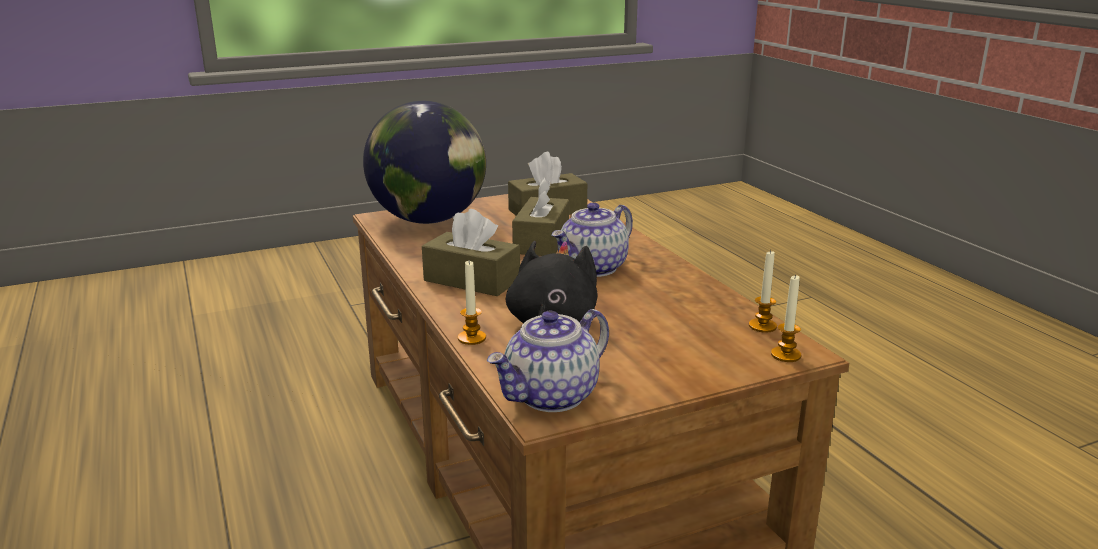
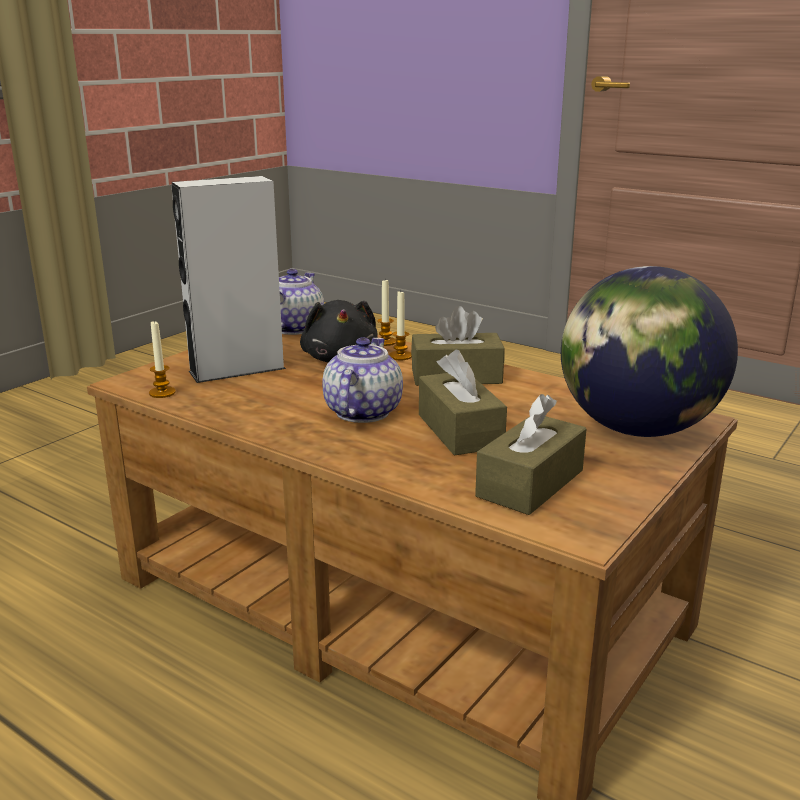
camera: 150 degrees right, 0 degrees up
candle [771,274,802,362] -> candle moved to [389,292,412,360]
none -> grey speaker [171,176,286,383]

